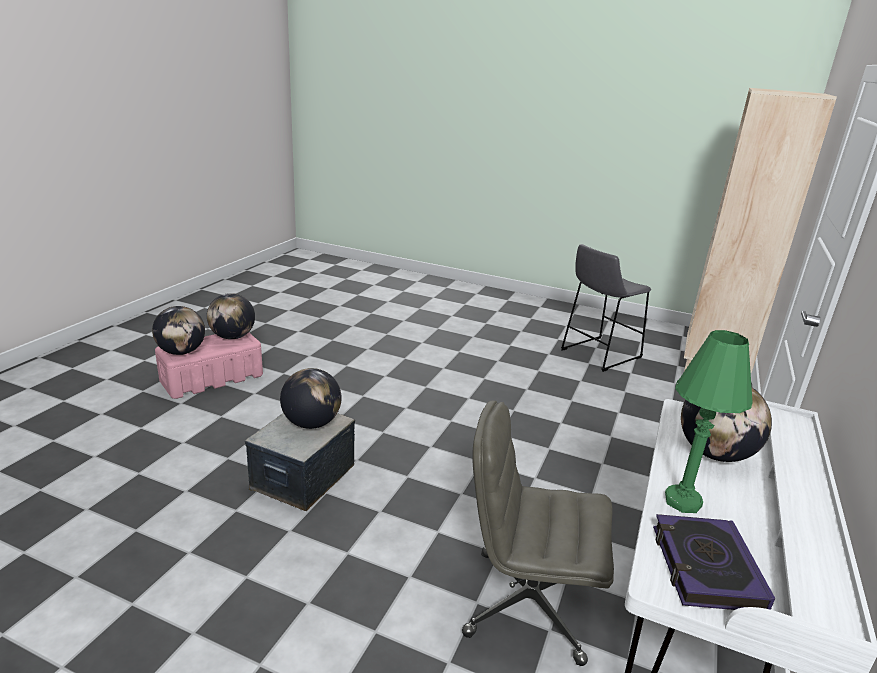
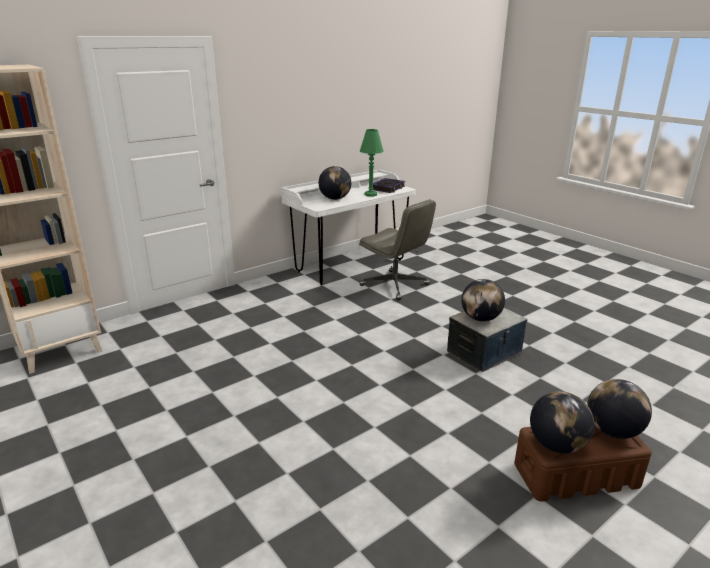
camera: 150 degrees left, 0 degrees up
pink storage box [155,332,263,399] -> brown storage box [514,425,652,501]
grey stool [561,244,651,372] -> none

